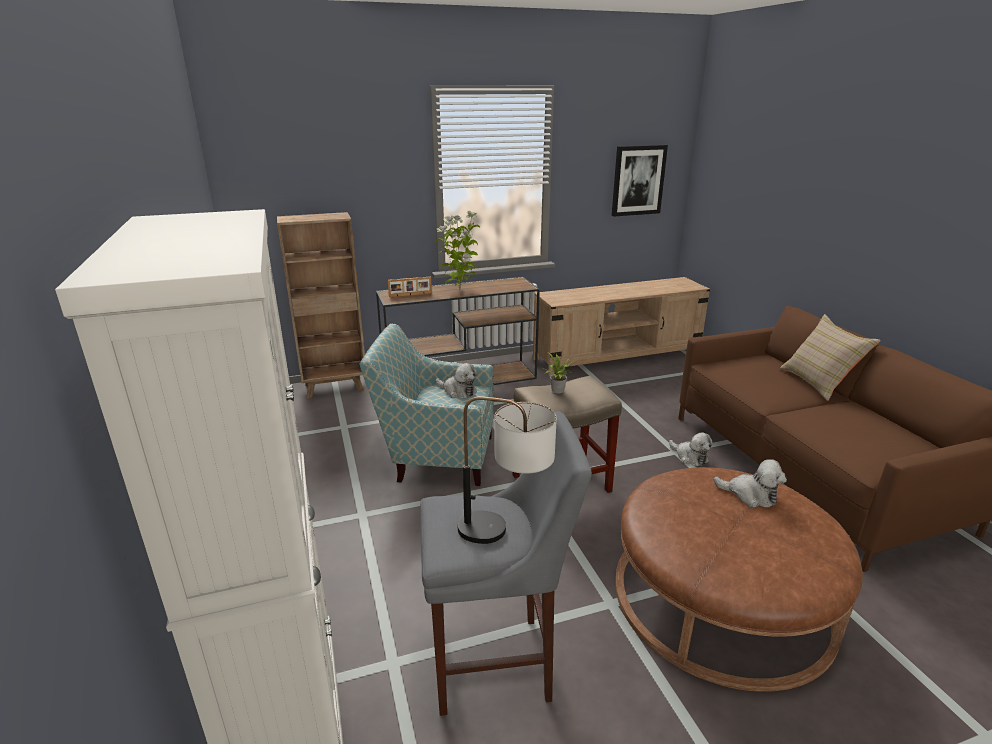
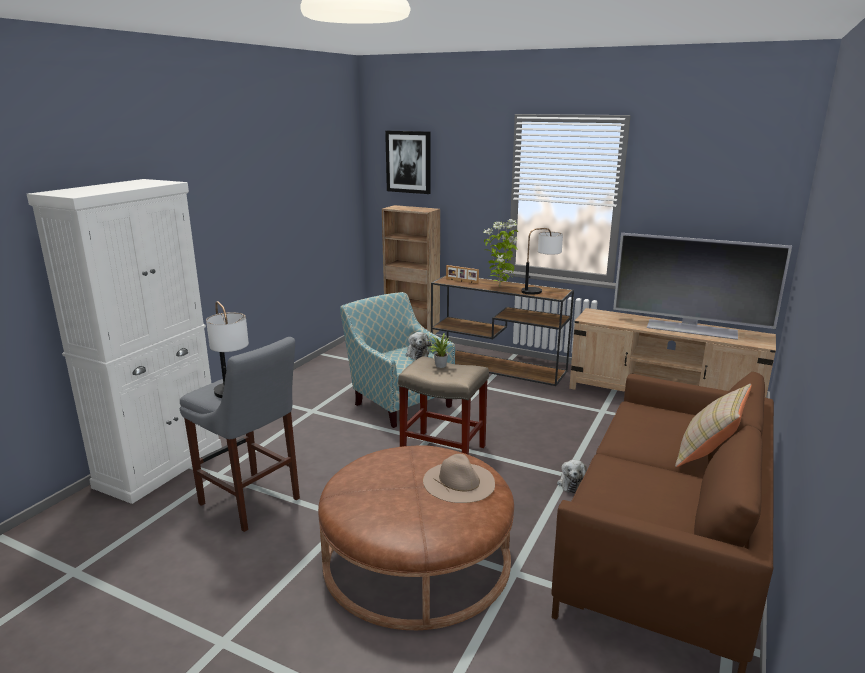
camera: 45 degrees right, 5 degrees down
picture [612,145,668,217] -> picture moved to [385,131,430,194]
plush toy [713,459,787,508] -> beige hat [423,454,495,503]
none -> table lamp [521,228,563,295]
none -> television [613,233,792,340]

